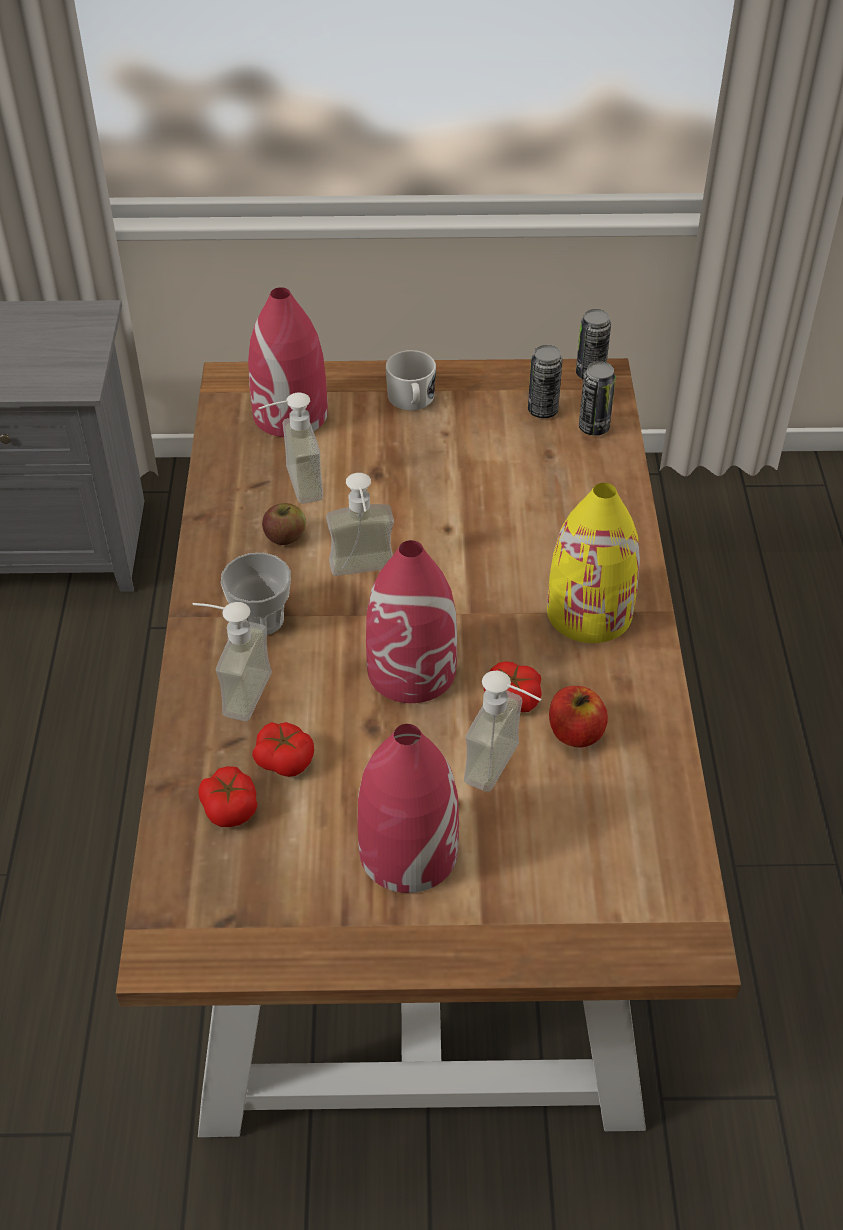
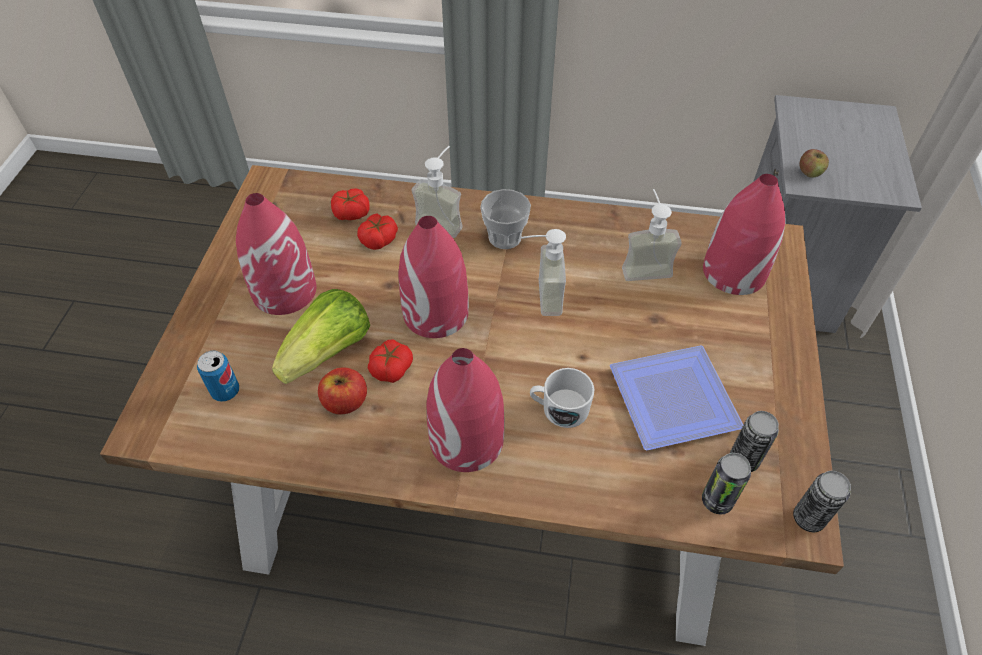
camera: 100 degrees right, 5 degrees up
apple [262,503,306,545] -> apple moved to [800,149,829,178]
white mug [386,350,436,410] -> white mug moved to [530,368,594,428]
soap dispenser [464,671,541,792] -> lettuce [272,289,370,384]
yellow vase [547,483,640,643] -> red vase [426,348,505,472]
none -> can [197,350,239,402]
none -> plate [610,345,743,451]

